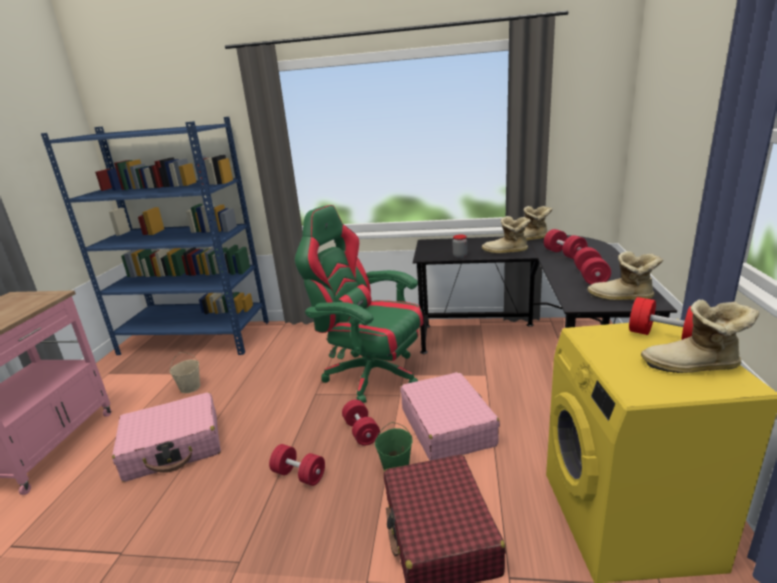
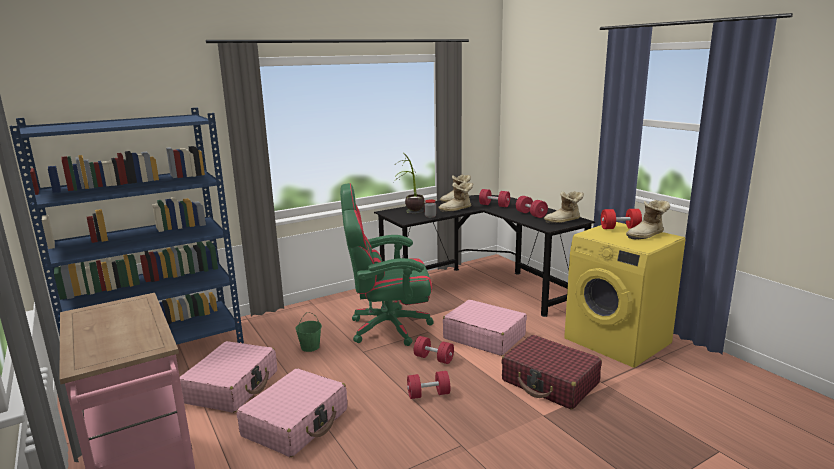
camera: 40 degrees left, 5 degrees down
beige bucket [170,352,200,393] -> pink suitcase [180,341,277,413]
green bucket [375,422,413,471] -> green bucket moved to [295,312,322,352]
none -> potted plant [396,153,425,214]

